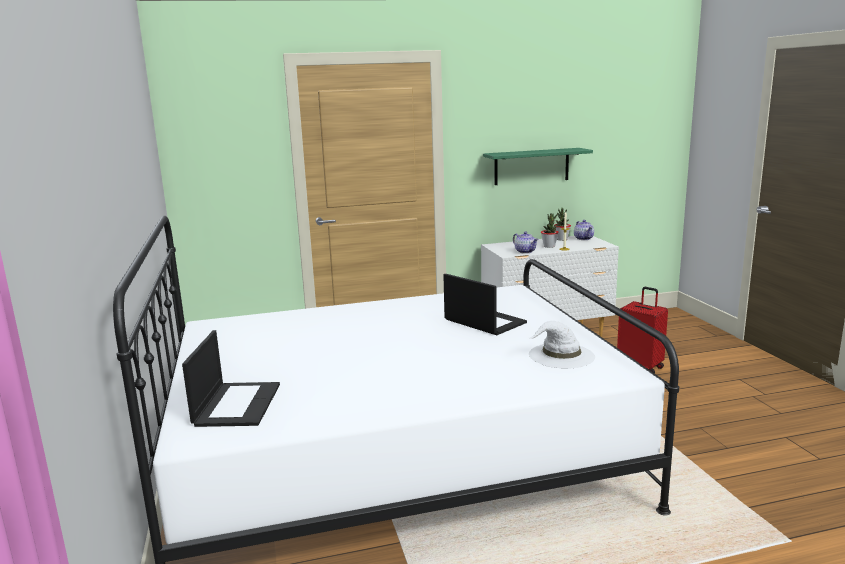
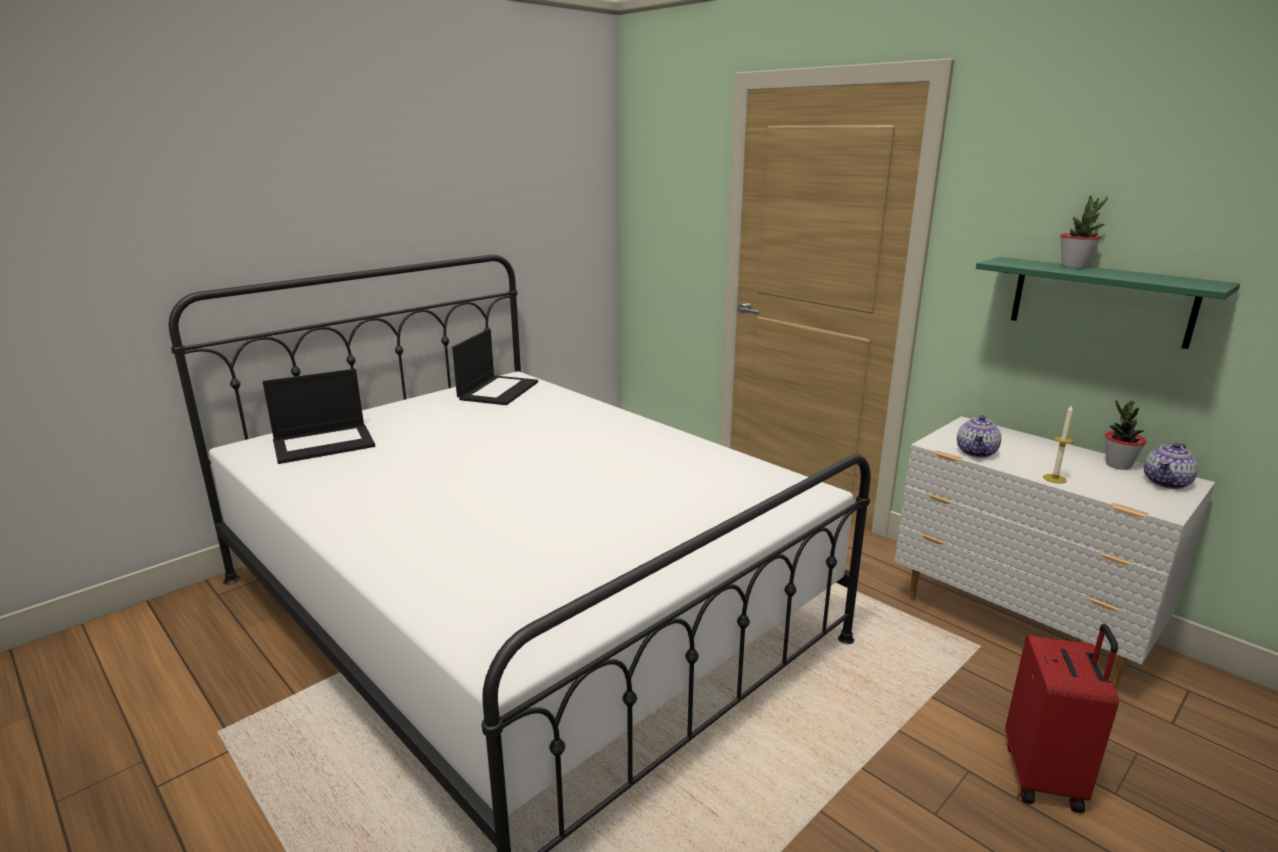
camera: 60 degrees right, 5 degrees up
laptop [443,274,527,335] -> laptop moved to [452,329,538,405]
white hat [529,321,595,368] -> none
potted plant [541,213,559,248] -> potted plant moved to [1060,196,1108,268]

